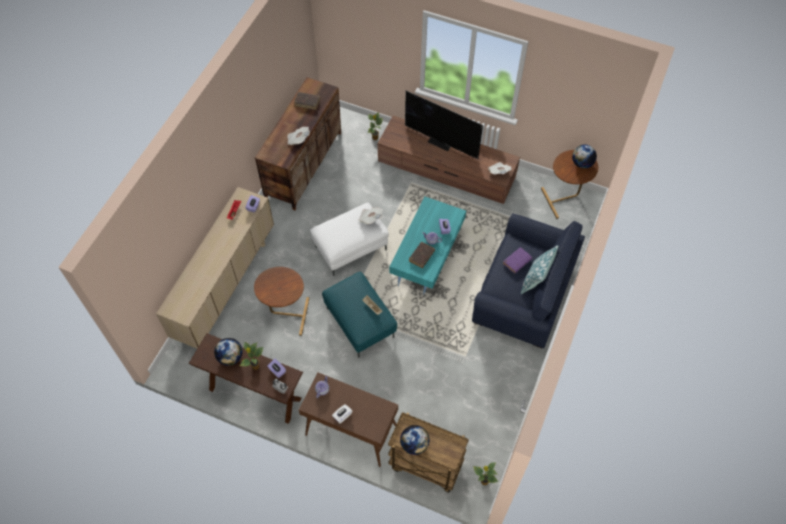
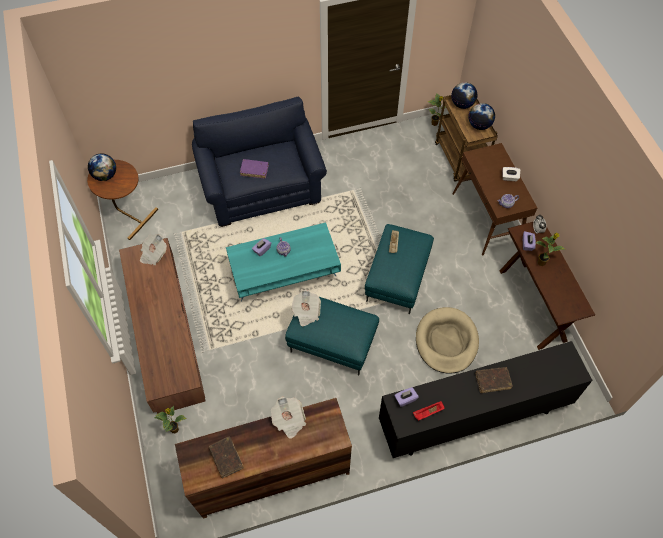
camera: 130 degrees left, 0 degrees up
beige cabinet [156,187,274,349] -> black cabinet [379,341,593,458]
globe [214,338,243,366] -> globe moved to [451,82,478,109]
brown side table [254,267,309,336] -> beige dog bed [416,307,479,374]
white ottoman [310,203,389,276] -> turquoise ottoman [285,297,379,375]
television [405,91,483,159] -> none
brown book [409,242,435,268] -> brown book moved to [475,367,513,393]
pillow [521,245,558,294] -> none

